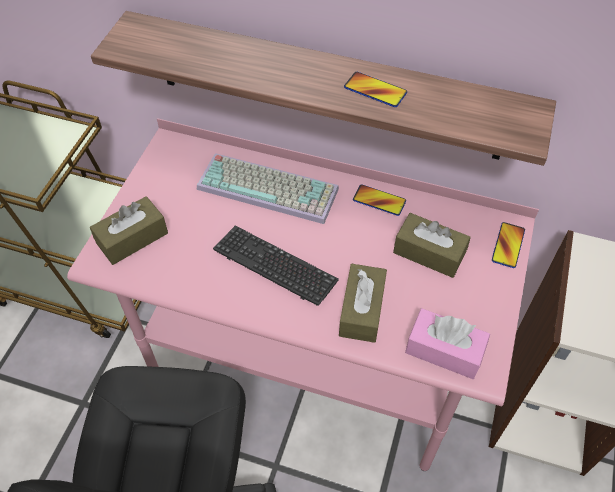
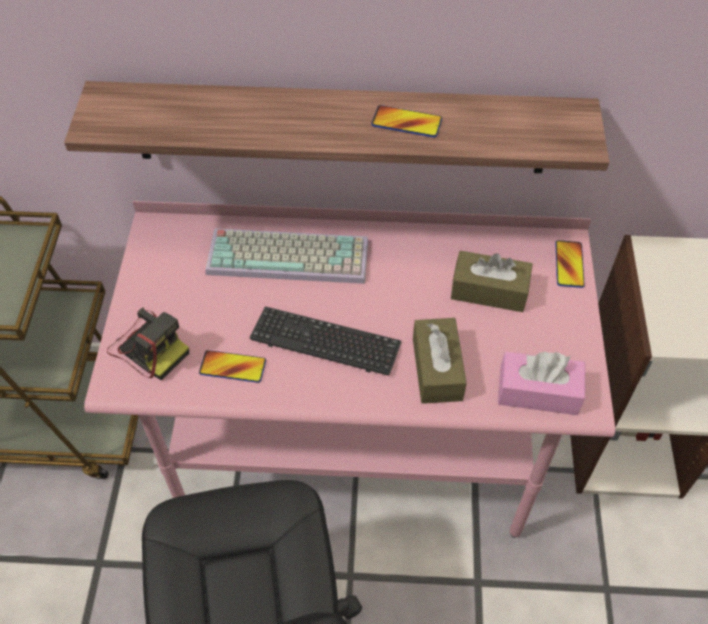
camera: 15 degrees left, 0 degrees up
brown tissue box [90,196,168,265] -> camera [107,307,189,381]
phone [353,184,406,216] -> phone moved to [199,350,266,383]

